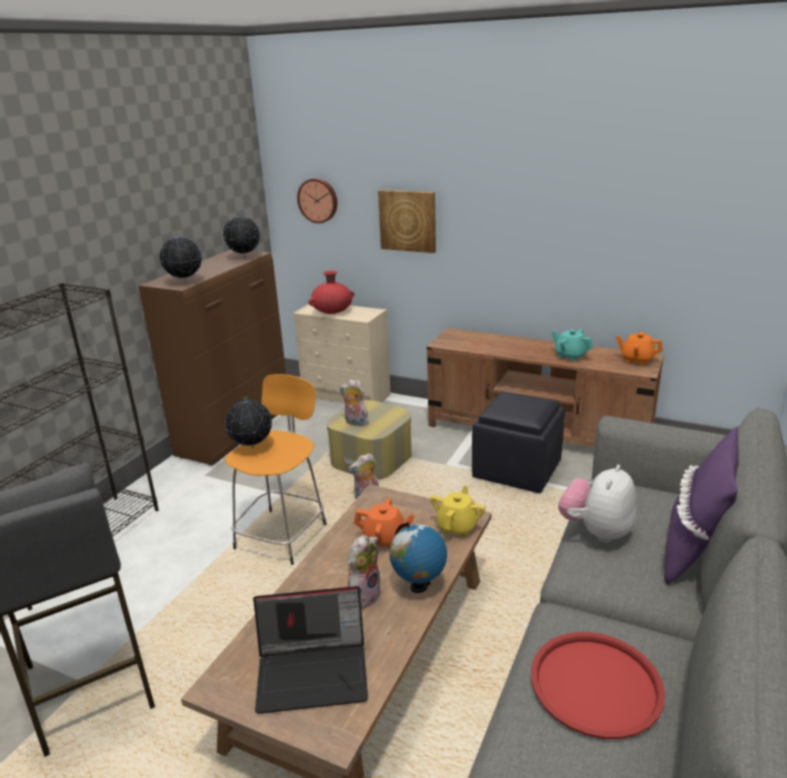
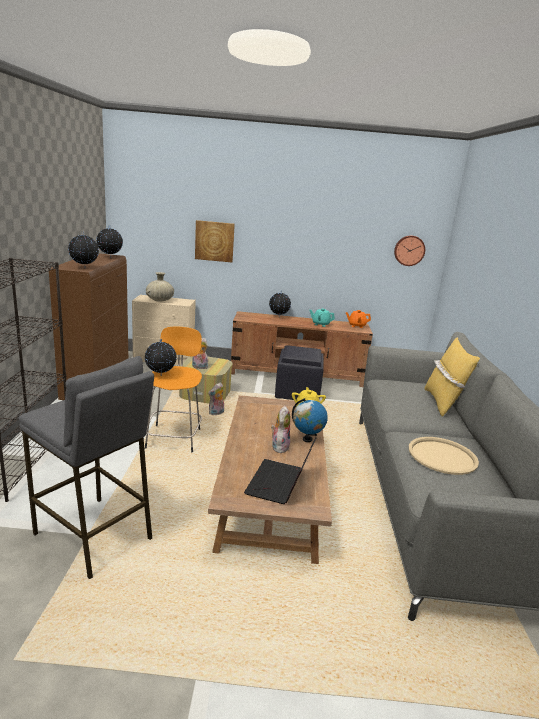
camera: 25 degrees left, 5 degrees down
laptop [253,586,368,714] -> laptop turned 135 degrees clockwise [244,437,316,504]
wall clock [297,178,337,223] -> wall clock moved to [394,235,425,266]
red vase [308,271,354,314] -> beige vase [146,272,174,302]
orange teapot [354,498,415,548] -> none
red tray [531,632,665,739] -> beige tray [409,437,479,475]
plush toy [558,465,636,543] -> none
purple pillow [664,426,739,585] -> yellow pillow [424,337,480,417]
none -> globe [269,291,291,316]

